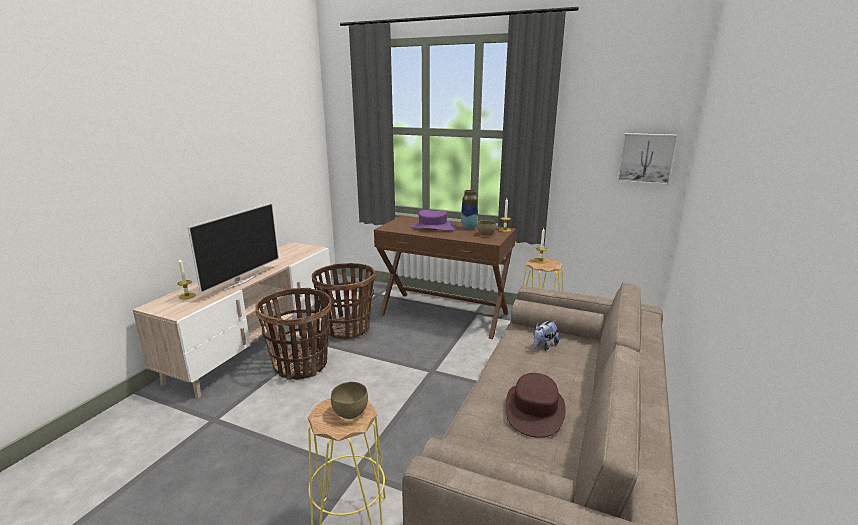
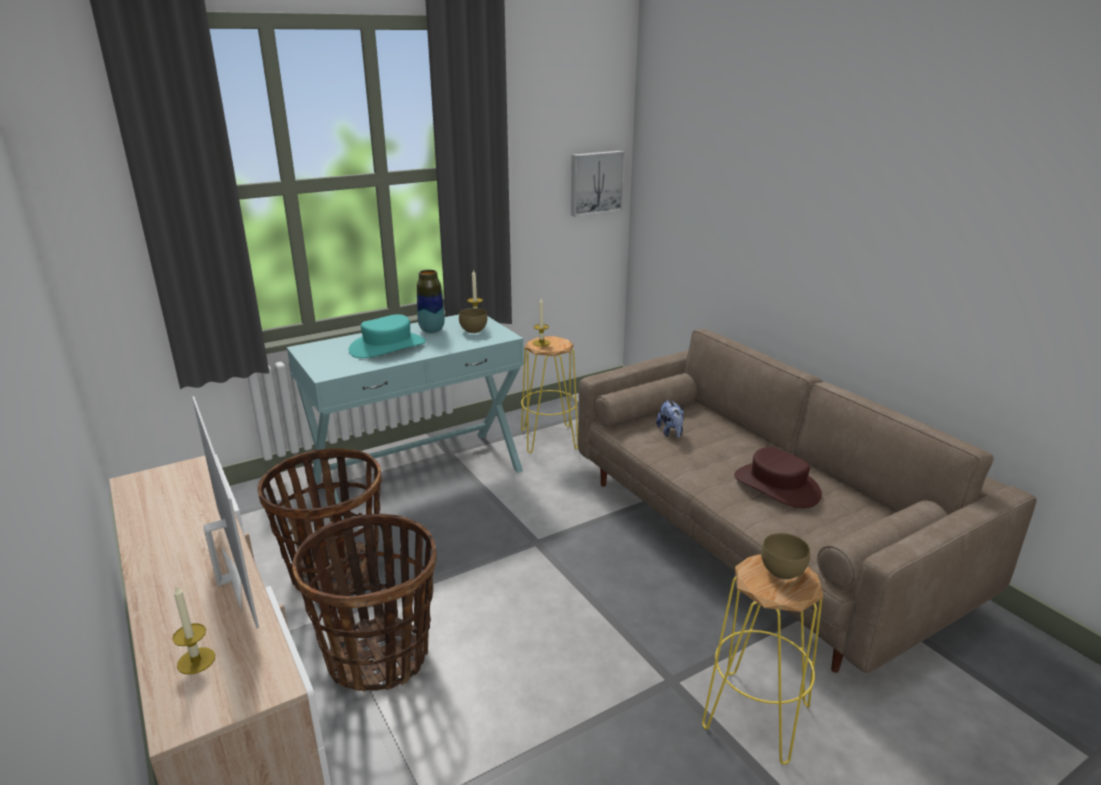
camera: 55 degrees left, 5 degrees up
brown console table [374,216,516,339] -> turquoise console table [287,315,524,520]
purple hat [410,210,456,231] -> turquoise hat [349,314,426,358]

